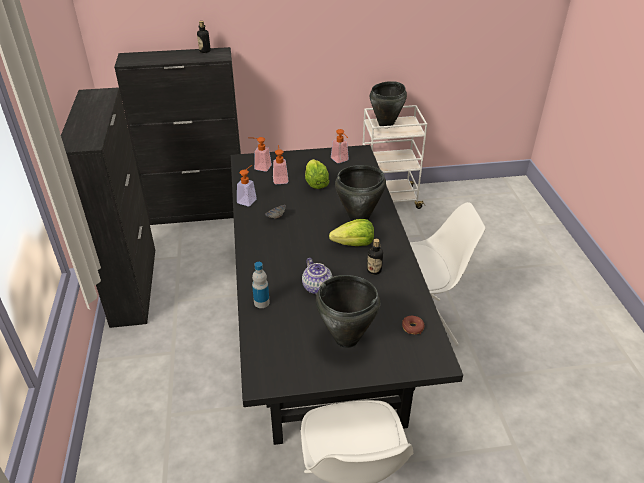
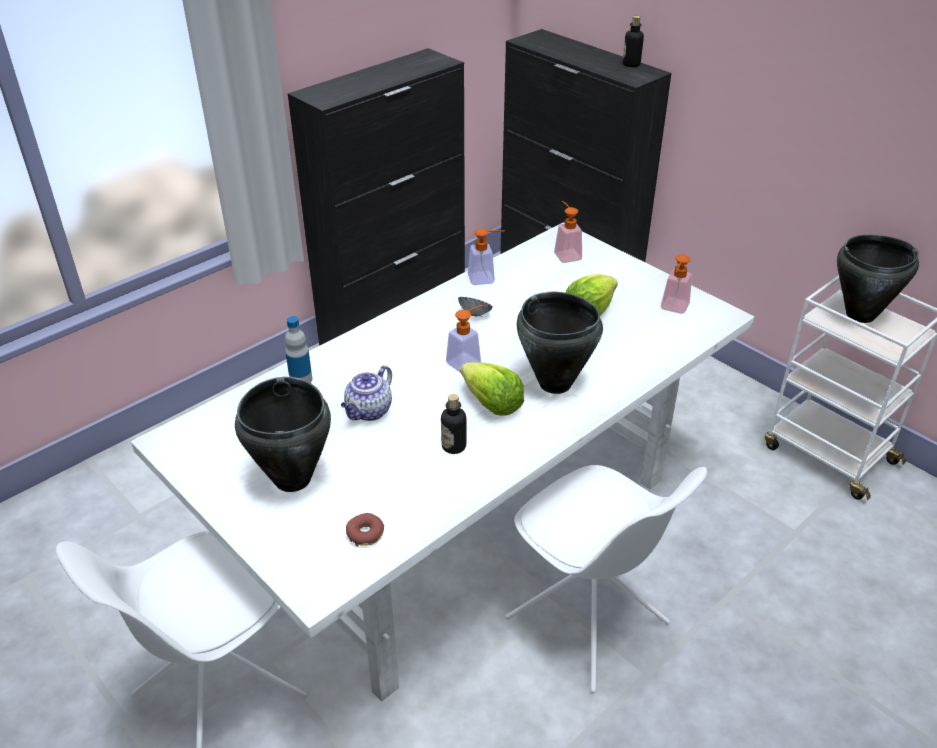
camera: 55 degrees right, 0 degrees up
black dining table [231,145,463,445] -> white dining table [131,222,754,702]
soap dispenser [273,145,289,184] -> soap dispenser moved to [446,305,483,373]

